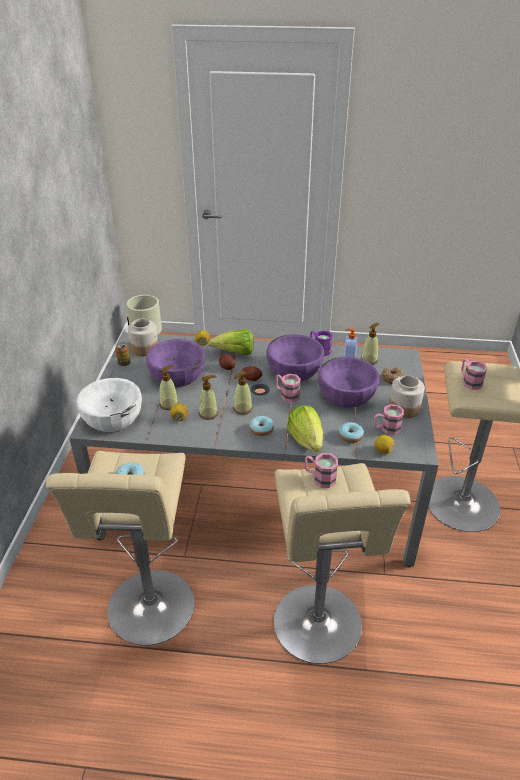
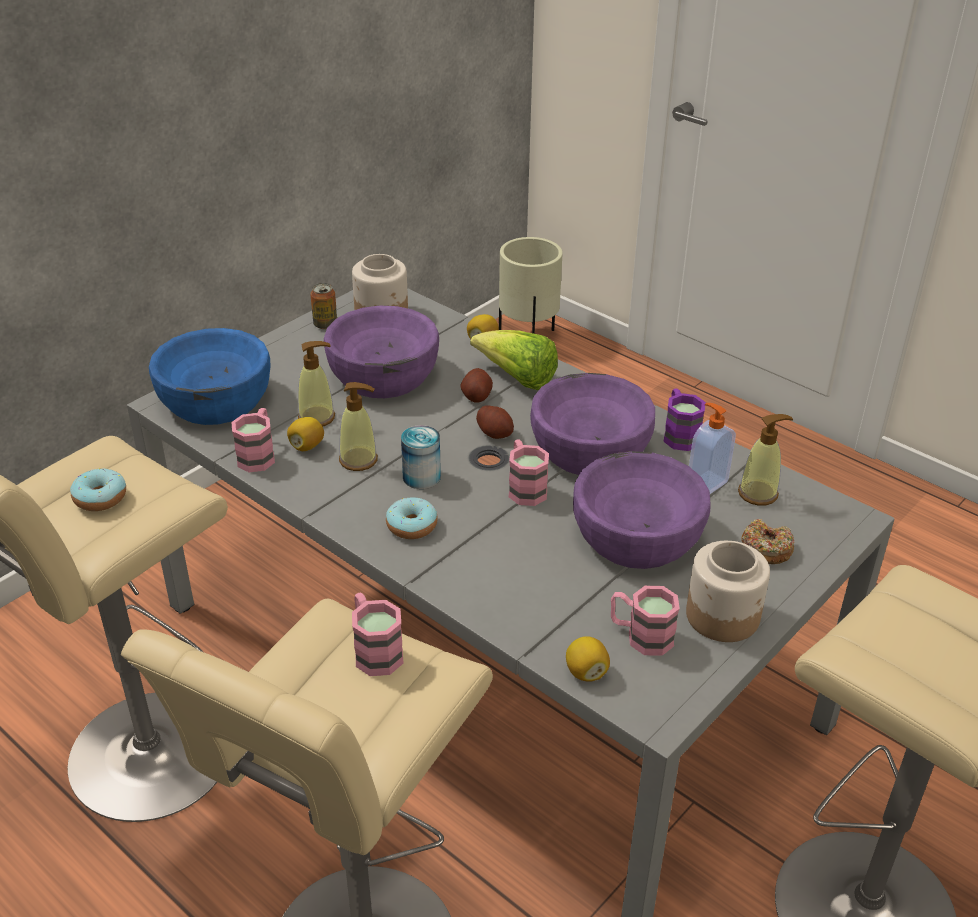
camera: 35 degrees right, 0 degrees up
white bowl [76,378,142,432] -> blue bowl [149,328,270,425]
soap dispenser [233,371,253,415] -> can [401,425,441,489]
lettuce [287,405,323,452] -> none
donut [339,422,364,443] -> none
pink mug [461,359,487,390] -> pink mug moved to [231,408,275,472]

